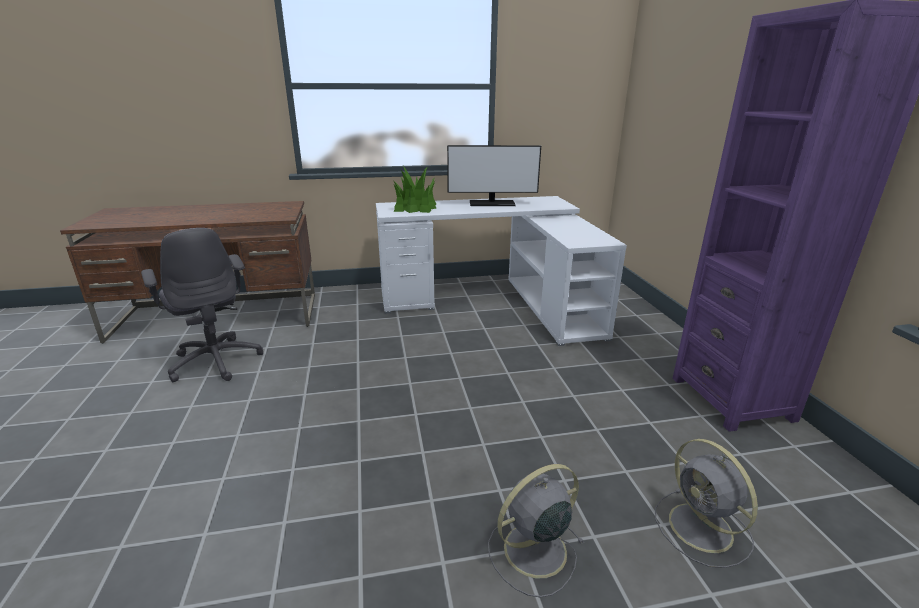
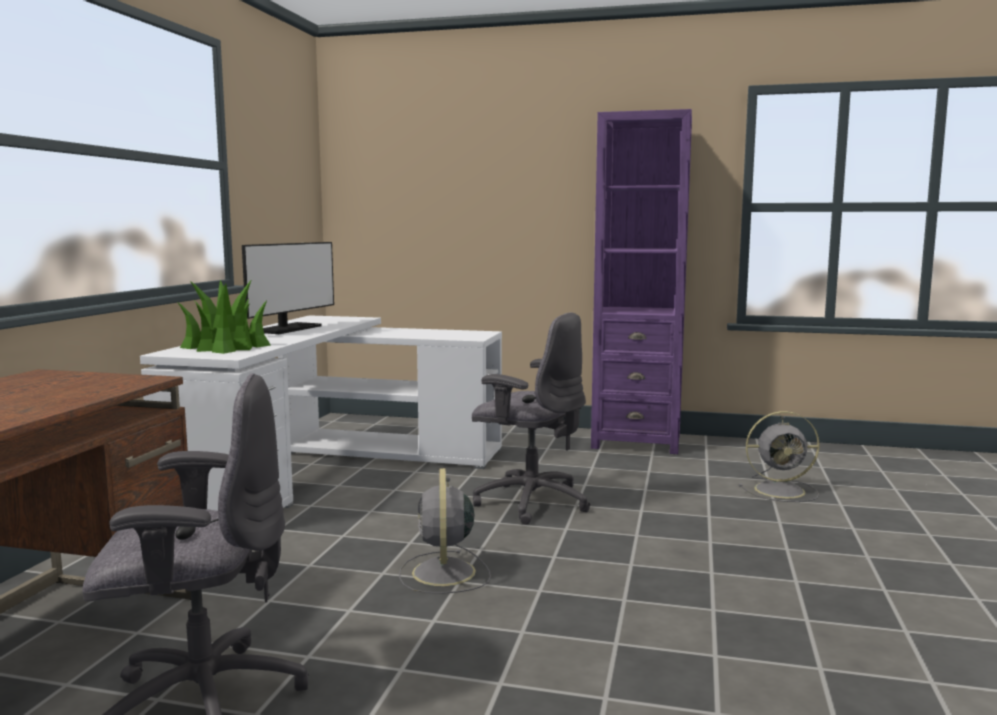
camera: 65 degrees left, 15 degrees down
grey fan [488,464,583,598] -> grey fan moved to [399,468,491,594]
none -> grey office chair [472,312,590,525]

